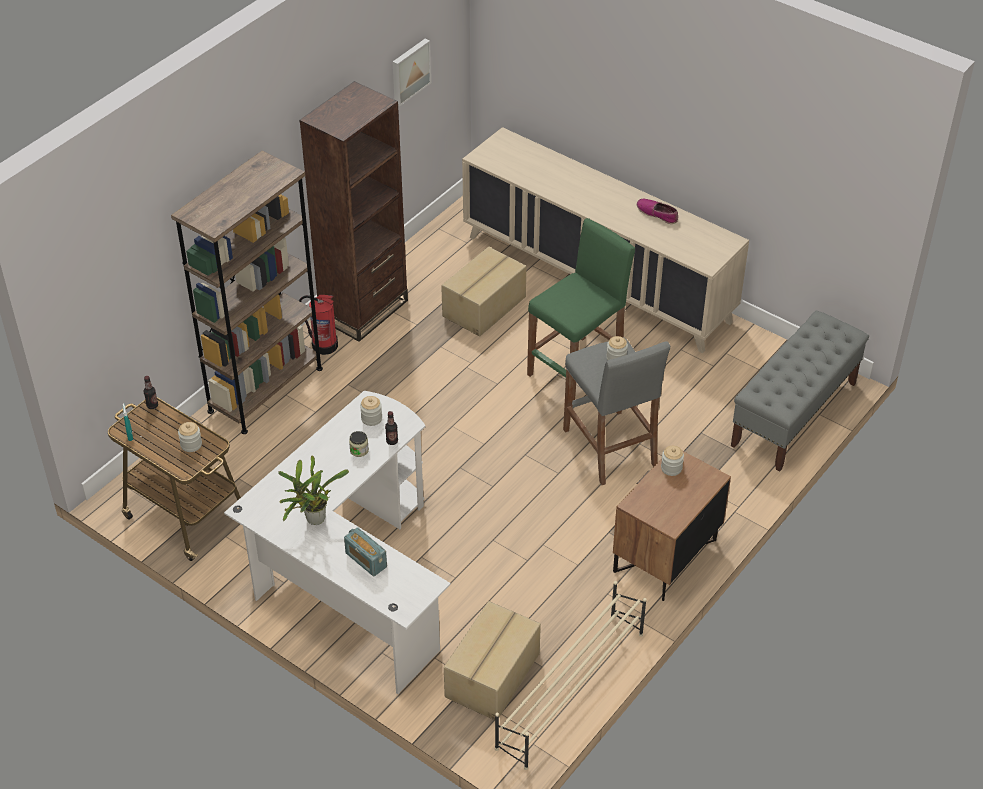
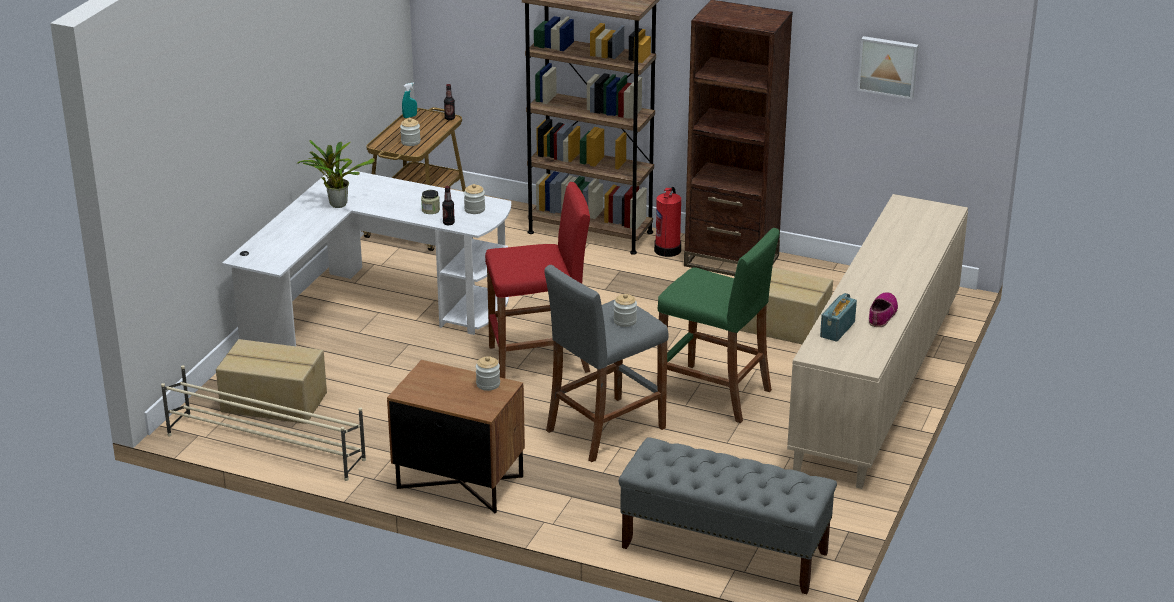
camera: 75 degrees right, 15 degrees down
radio [344,527,387,577] -> radio moved to [820,293,857,342]
none -> red stool [485,182,590,378]

